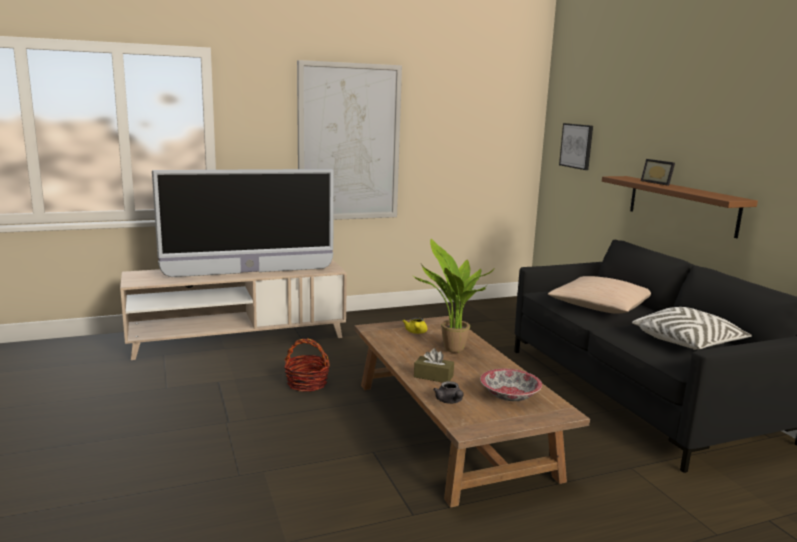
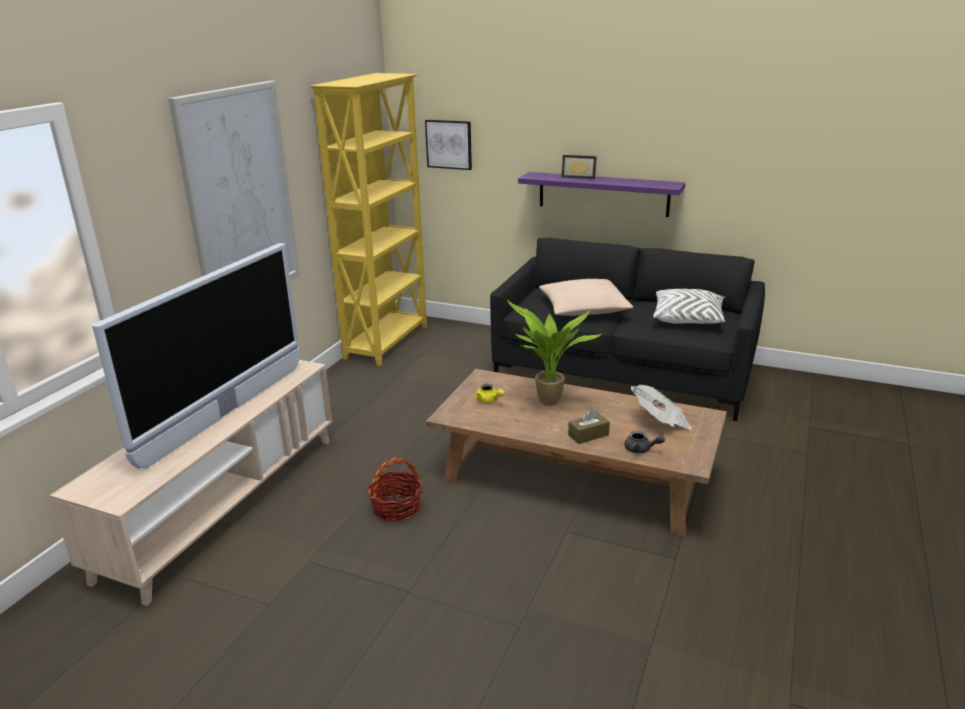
camera: 45 degrees left, 10 degrees up
bowl [480,369,542,401] -> newspaper [631,385,692,430]
brown shelf [602,176,758,238] -> purple shelf [518,172,686,217]
none -> yellow bookcase [310,73,427,366]

